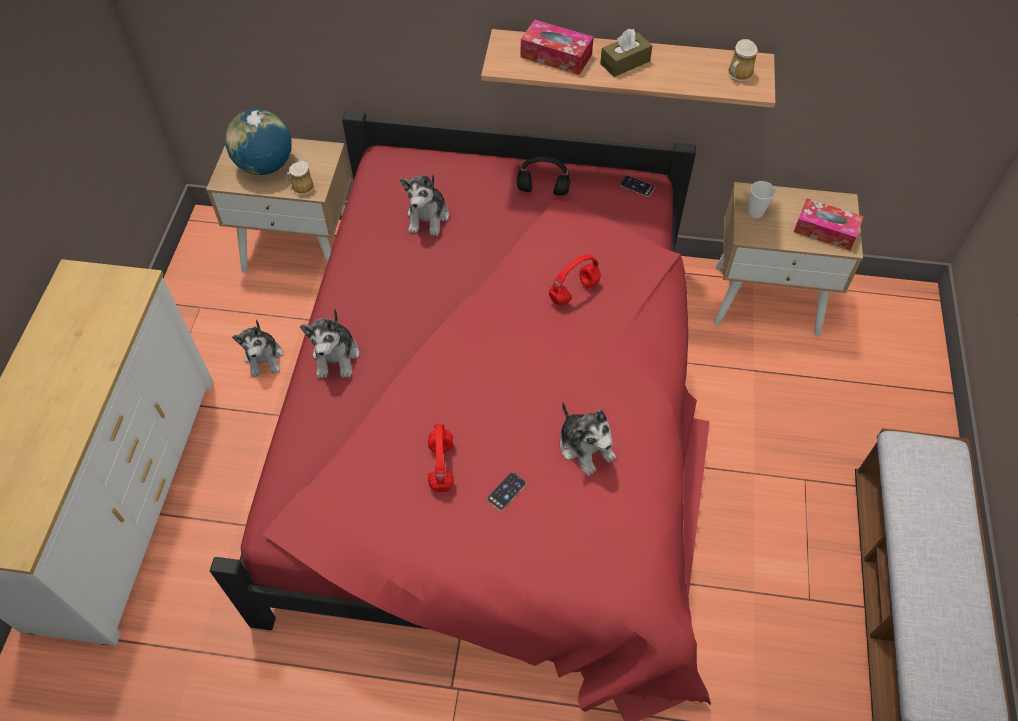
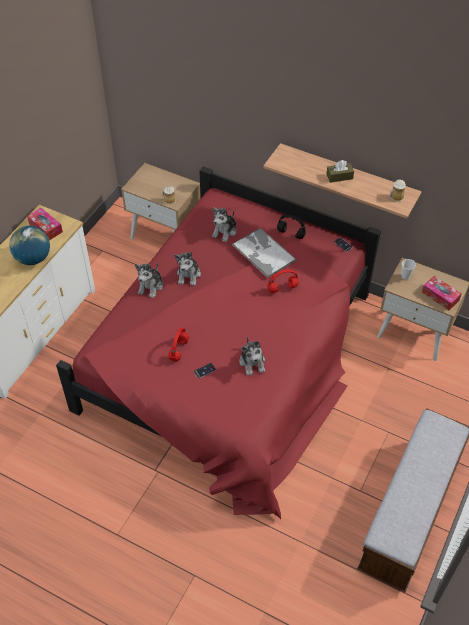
camera: 20 degrees right, 5 degrees down
globe [225,109,292,175] -> globe moved to [9,226,50,265]
plush toy [232,319,283,378] -> plush toy moved to [174,251,201,286]
tissue box [521,20,594,75] -> tissue box moved to [27,208,63,240]
none -> tray [232,228,296,278]

